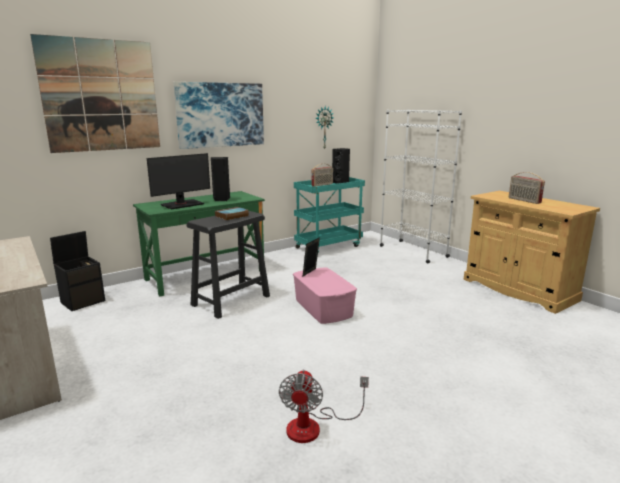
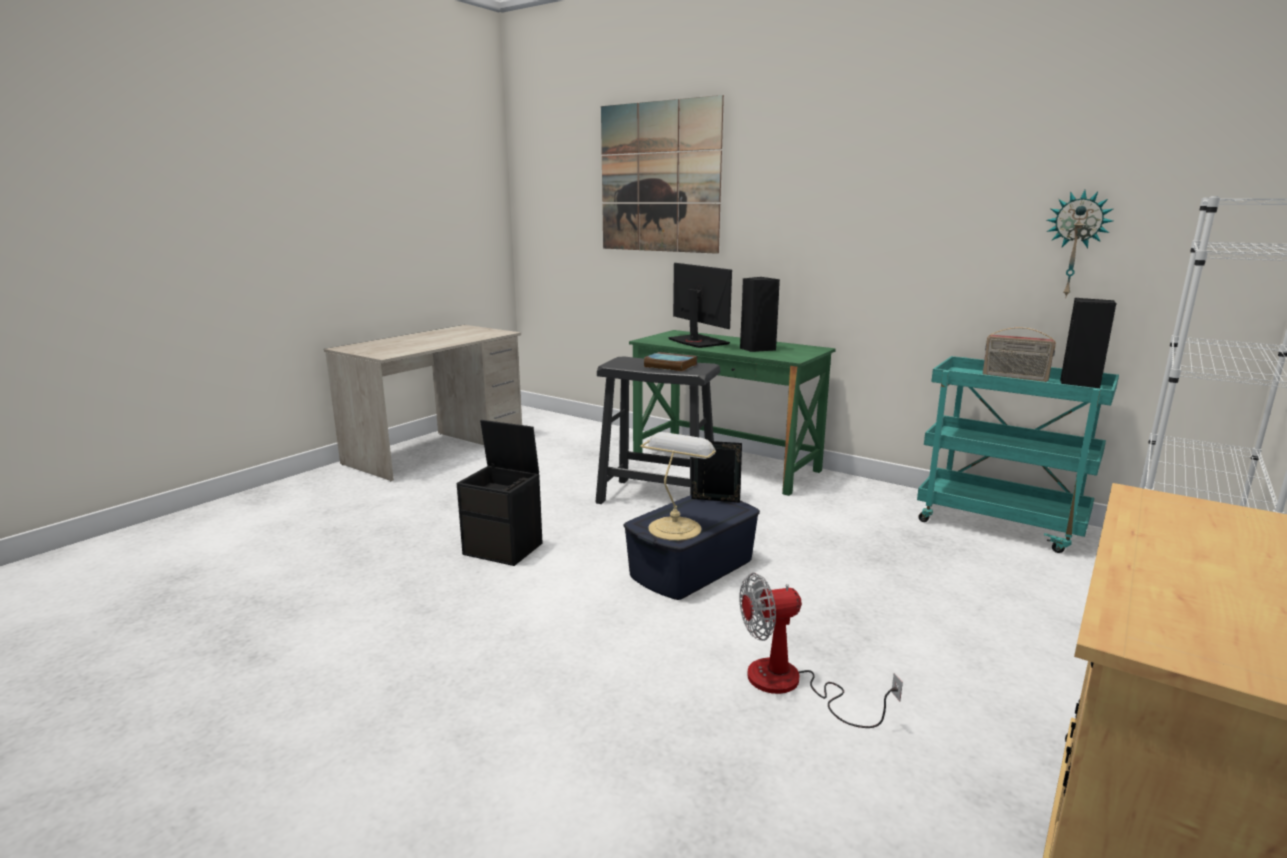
camera: 70 degrees right, 0 degrees up
black storage box [50,231,105,311] -> black storage box moved to [457,420,542,566]
monitor [147,153,210,210] -> monitor turned 150 degrees counterclockwise [668,263,732,348]
picture [174,82,264,149] -> none
fan [279,369,369,443] -> fan moved to [739,573,903,728]
pink storage box [293,268,357,324] -> blue storage box [623,495,760,600]
radio [509,172,545,204] -> none
none -> table lamp [640,432,716,541]

